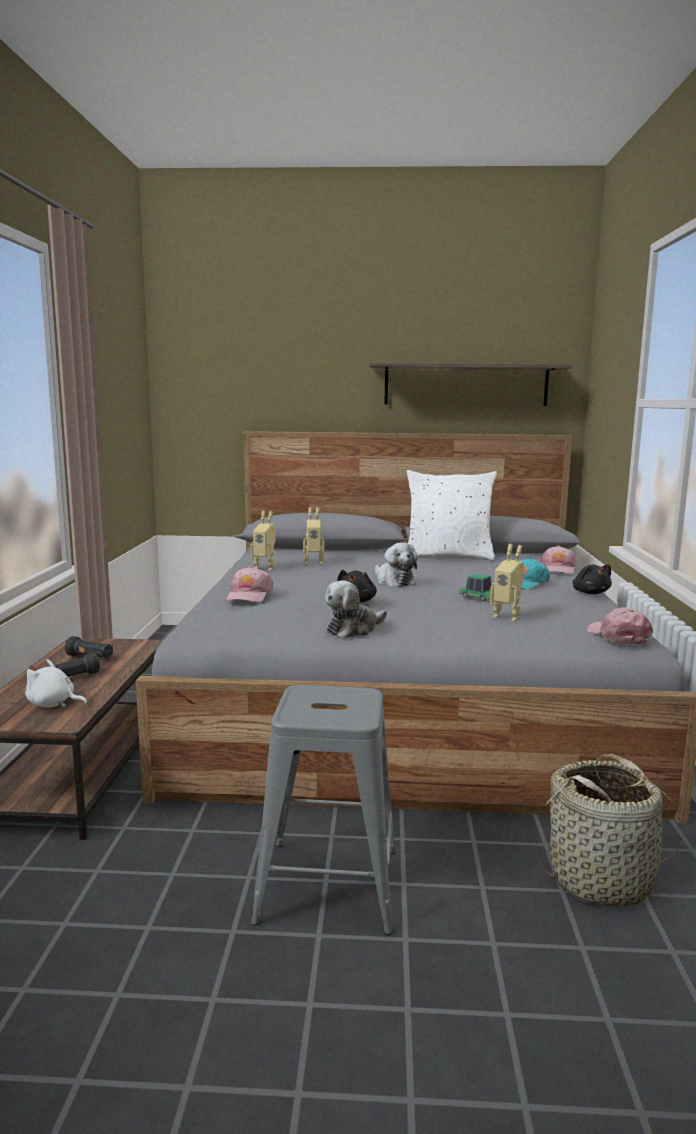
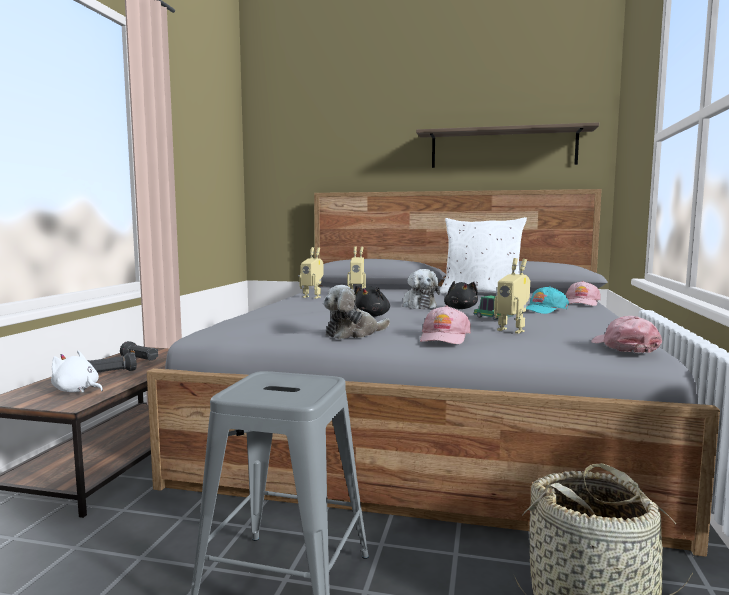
camera: 10 degrees right, 5 degrees down
pink cap [226,566,273,602] -> pink cap moved to [420,305,471,344]
black plush toy [573,564,612,594] -> black plush toy moved to [444,281,478,309]

